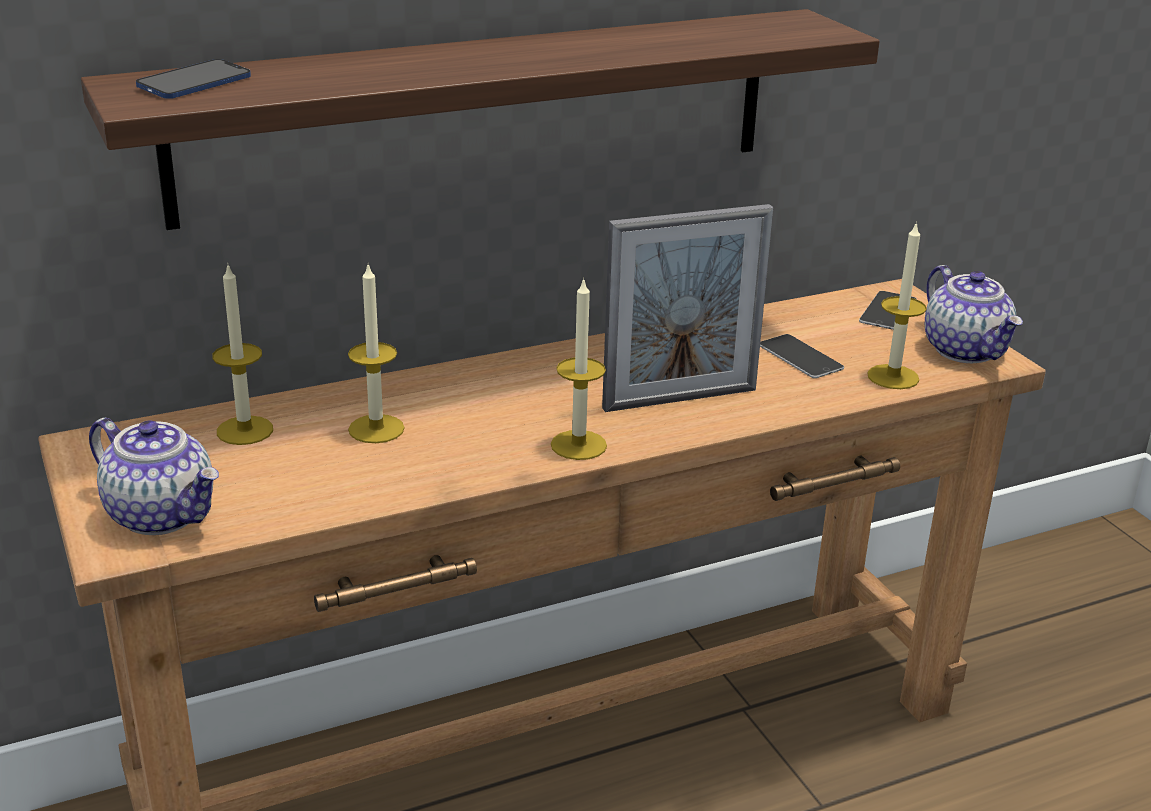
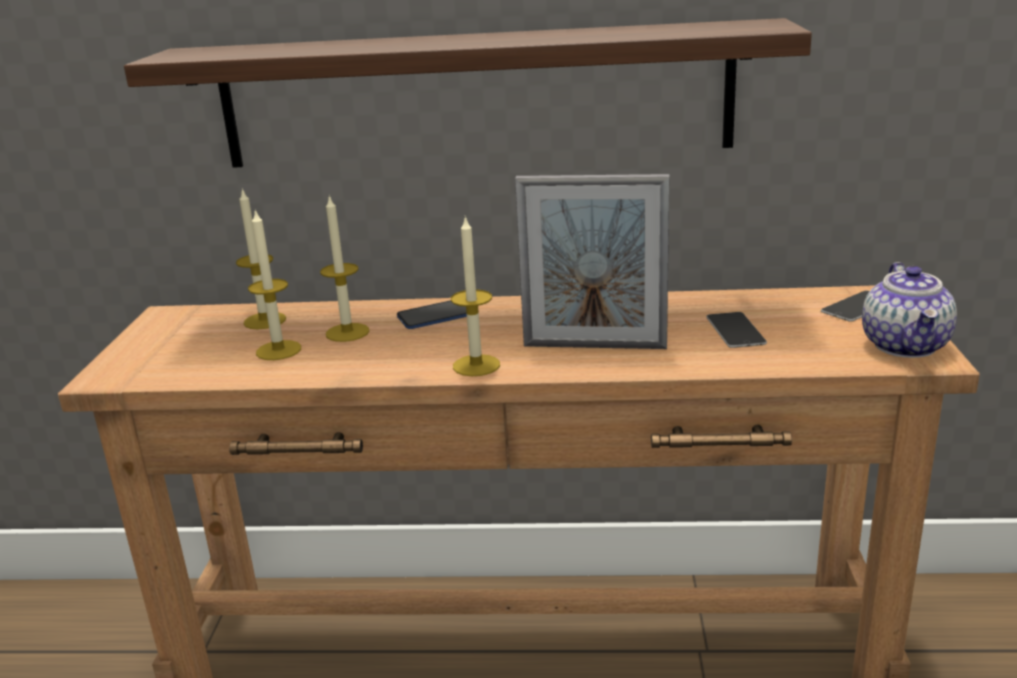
camera: 30 degrees right, 5 degrees down
teapot [89,418,219,535] -> none
phone [136,59,251,99] -> phone moved to [397,300,467,329]
candle [867,221,927,389] -> candle moved to [248,209,301,360]

